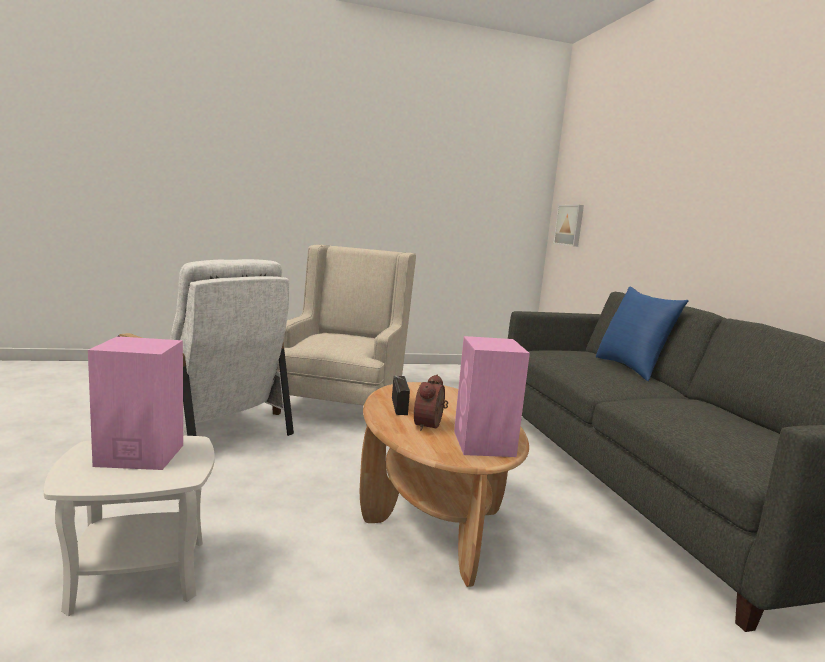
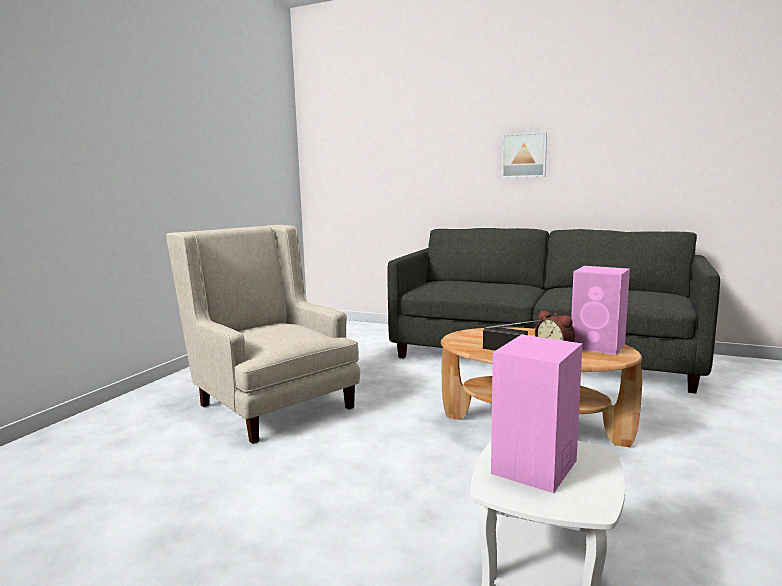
camera: 50 degrees left, 0 degrees up
white armchair [118,259,294,436] -> none
picture [553,205,584,247] -> picture moved to [502,132,547,178]
blue pillow [596,287,689,381] -> none

